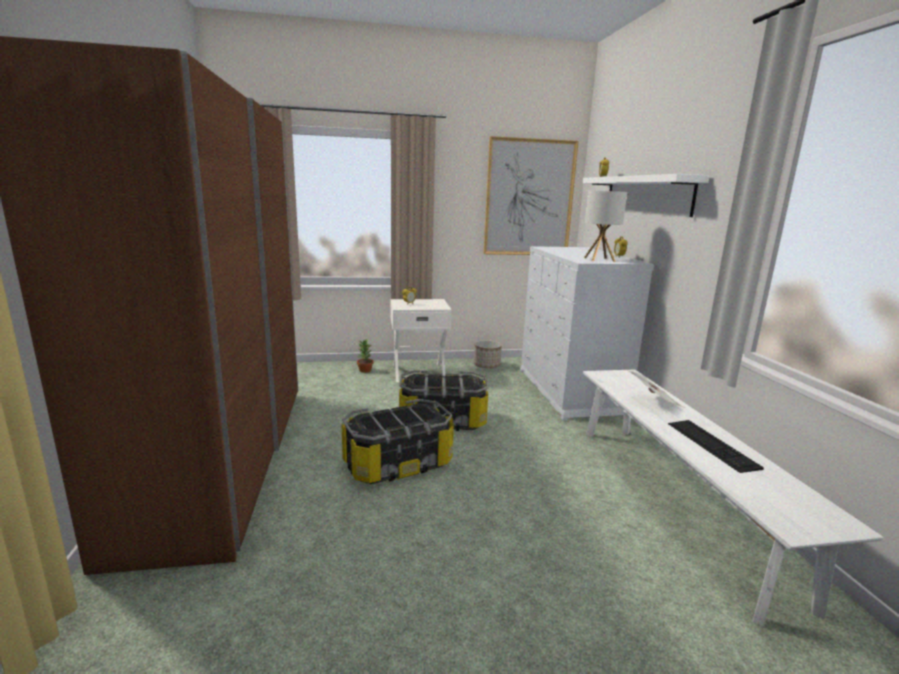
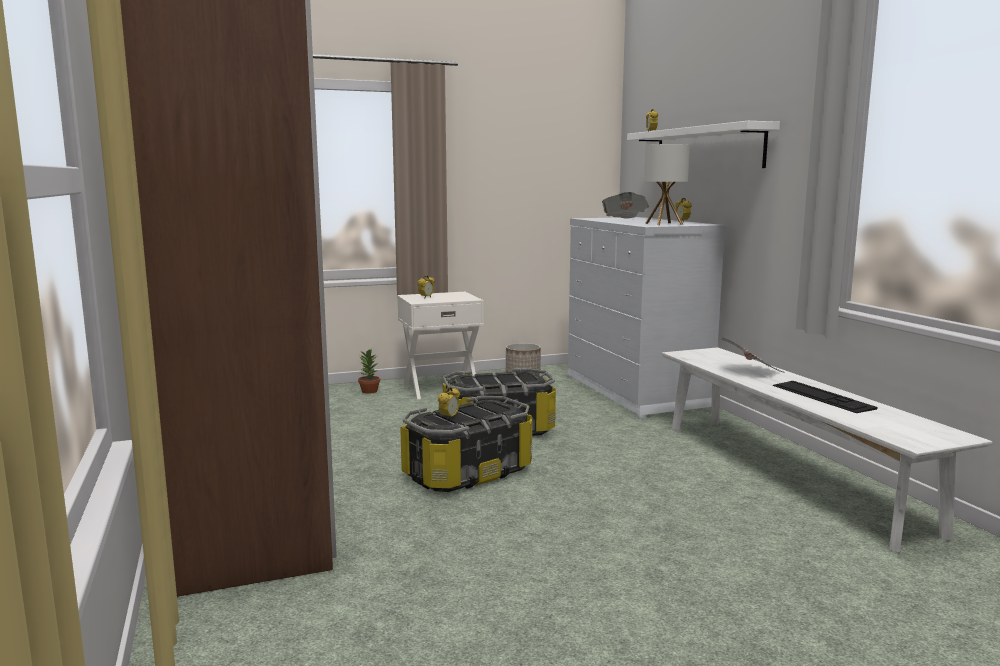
camera: 10 degrees left, 5 degrees down
picture [484,136,579,255] -> none
none -> alarm clock [438,387,460,420]
none -> newspaper [602,192,649,219]

